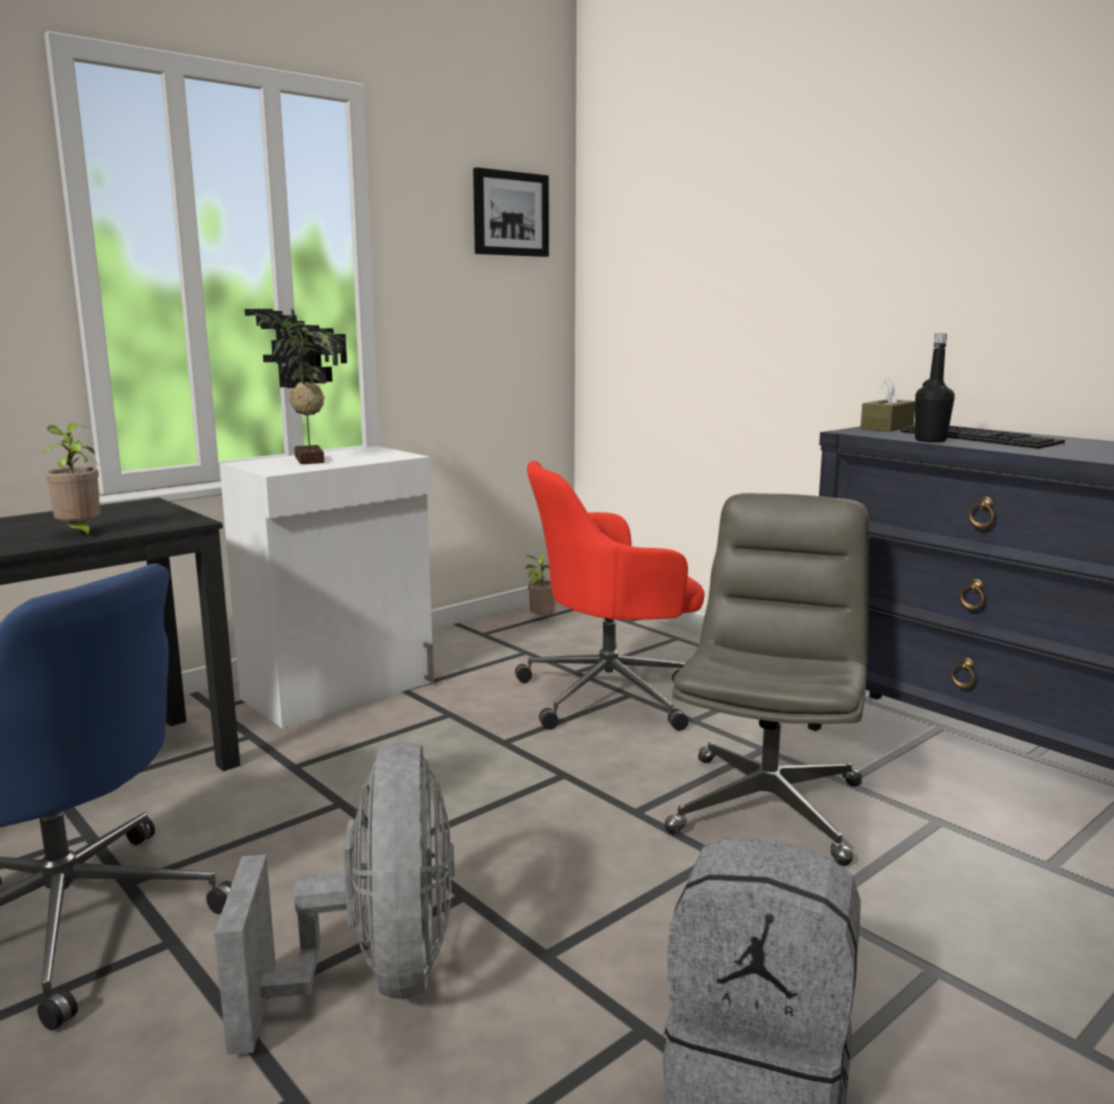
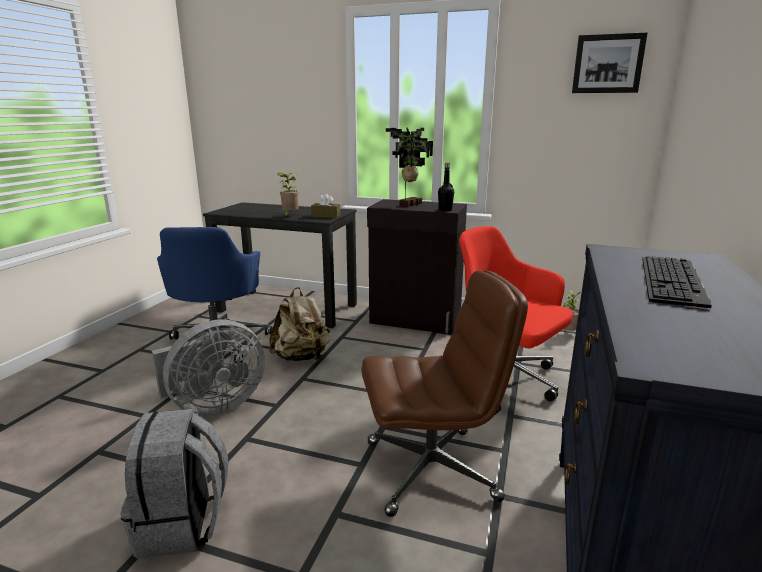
camera: 60 degrees right, 5 degrees up
white cabinet [219,446,434,728] -> black cabinet [367,199,467,334]
grey office chair [664,493,869,866] -> brown office chair [361,270,528,517]
brown tissue box [860,377,915,432] -> brown tissue box moved to [311,193,340,218]
black bottle [915,333,955,443] -> black bottle moved to [438,163,454,212]
none -> beige backpack [269,287,330,361]

